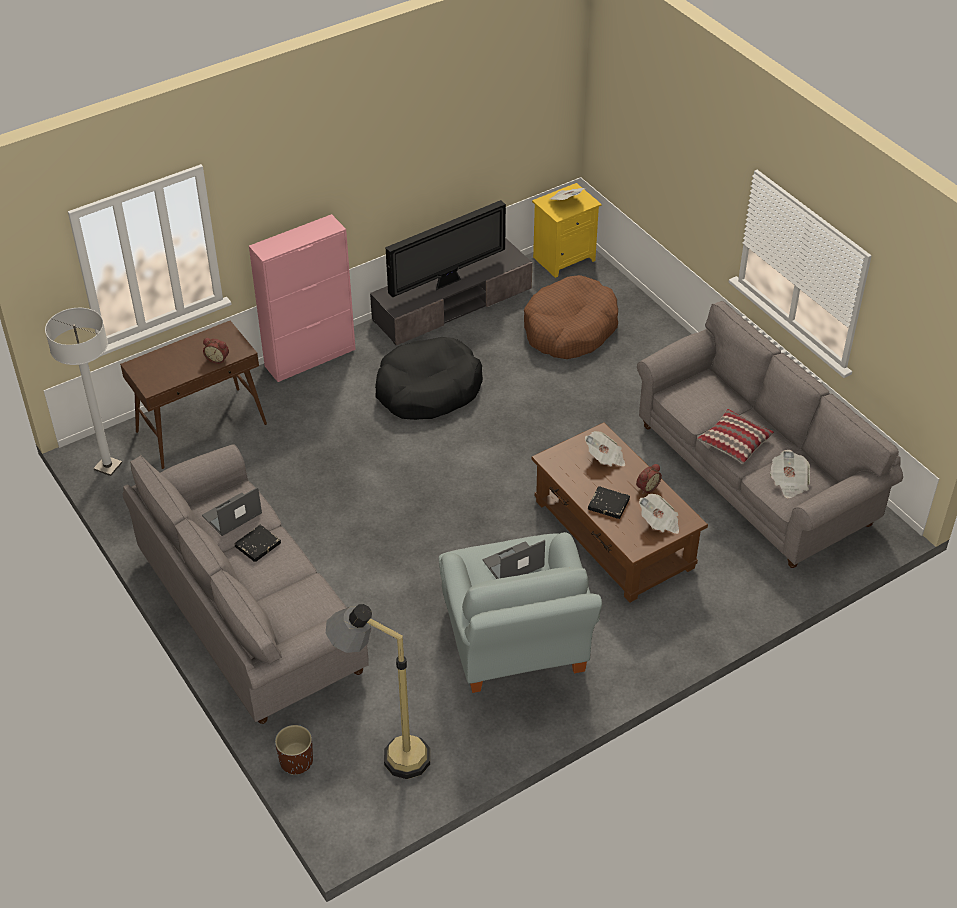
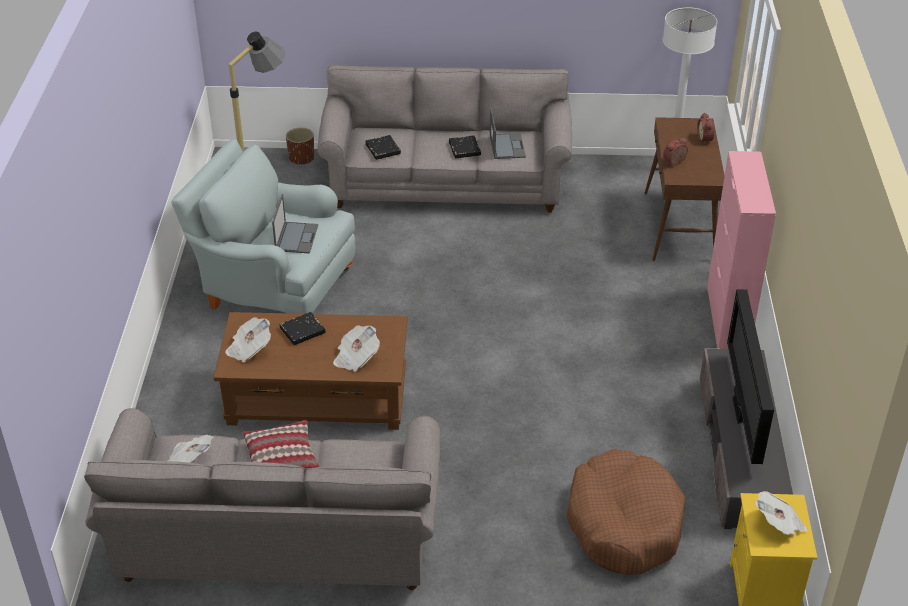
camera: 125 degrees right, 5 degrees down
black dog bed [375,337,483,420] -> none
alarm clock [636,464,662,494] -> alarm clock moved to [697,112,714,145]
none -> black book [365,135,401,160]

